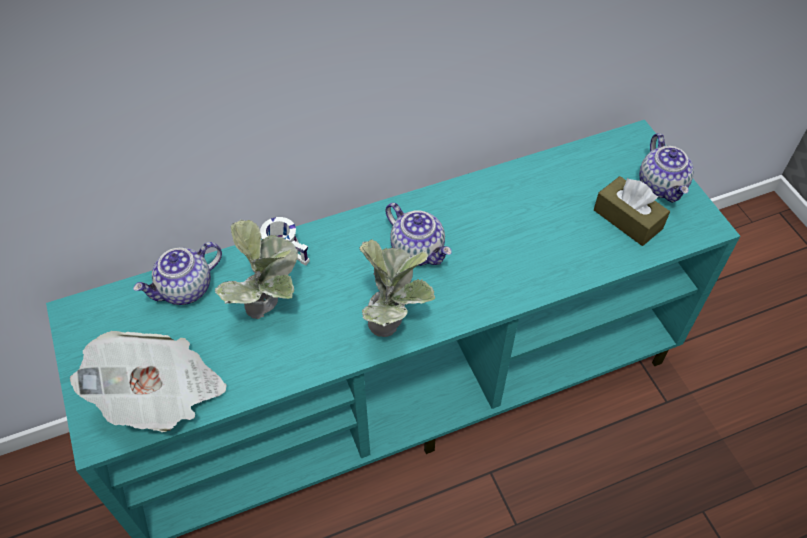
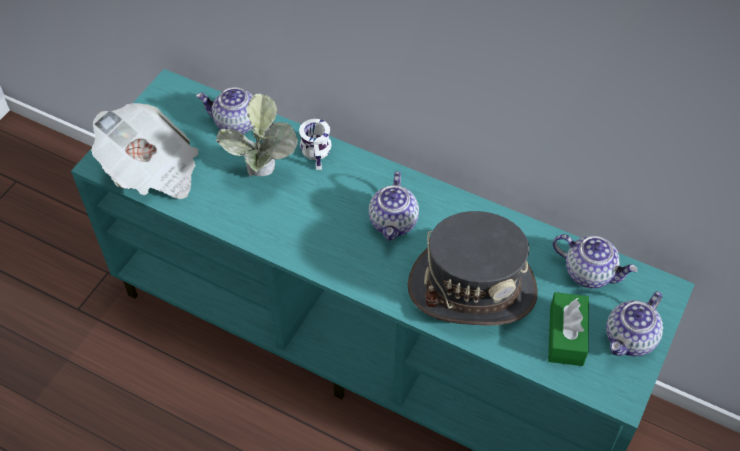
camera: 50 degrees right, 0 degrees up
potted plant [359,239,435,337] -> none
brown tissue box [594,176,670,246] -> green tissue box [548,292,589,366]
none -> grey hat [408,211,538,325]
none -> teapot [553,234,638,289]

